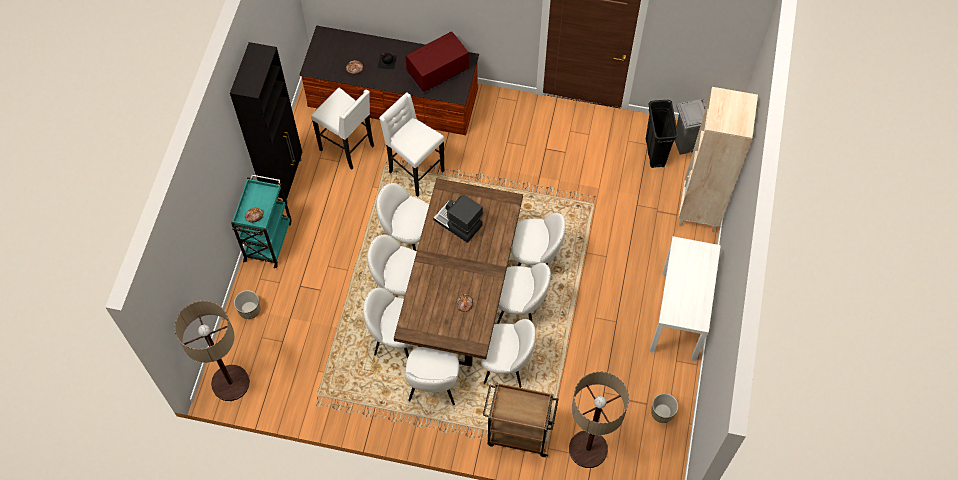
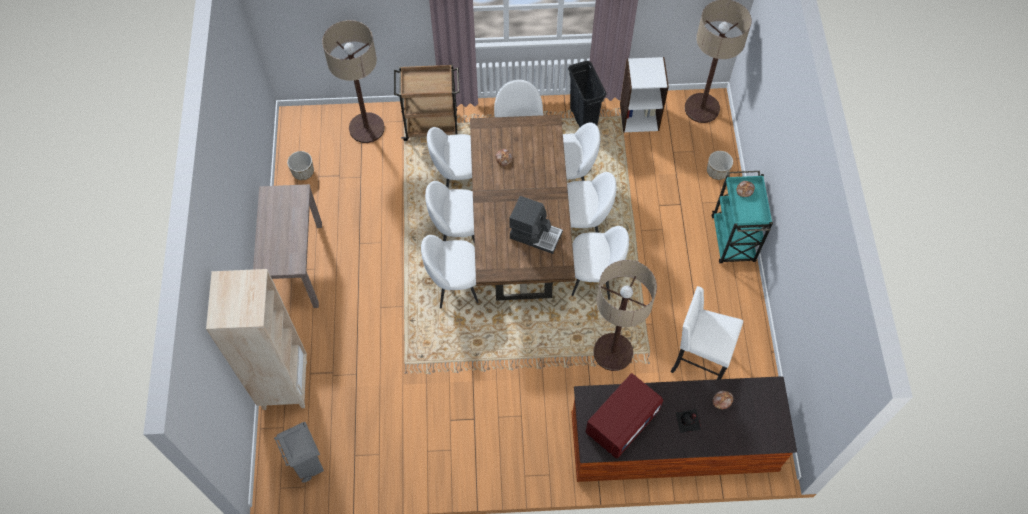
camera: 165 degrees right, 0 degrees up
black cabinet [230,42,302,203] -> none
white stool [379,93,444,197] -> floor lamp [593,260,657,371]
black trash can [646,100,678,168] -> black trash can moved to [568,61,607,127]
white console table [650,236,721,361] -> brown console table [253,184,322,308]
none -> white bookcase [620,57,669,133]

